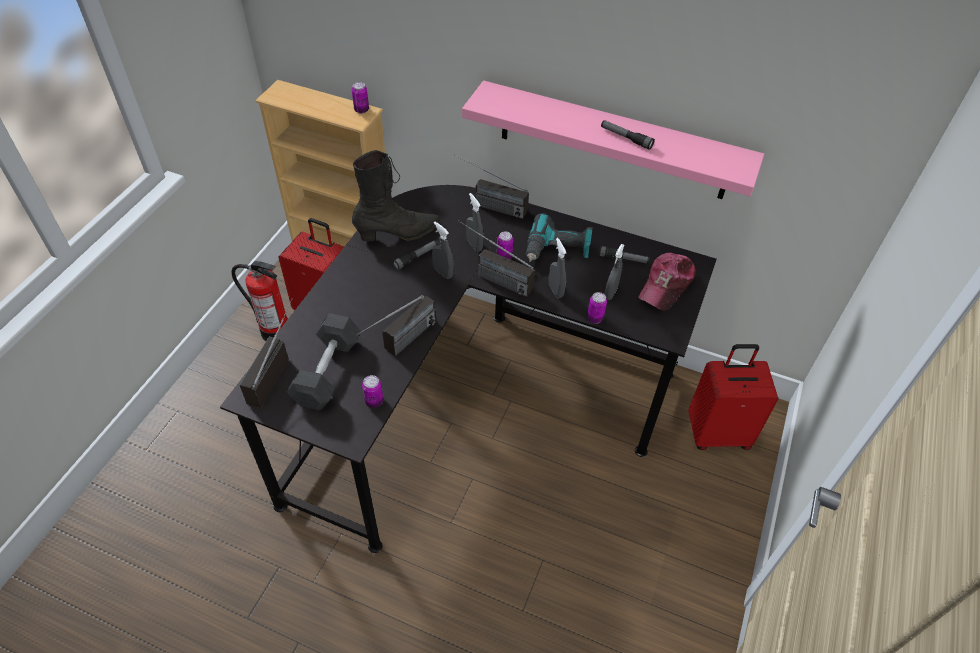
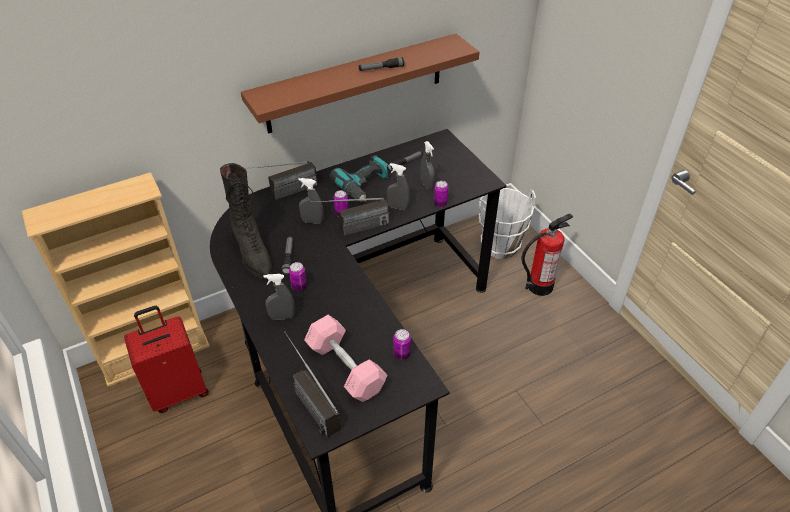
camera: 50 degrees left, 5 degrees down
fire extinguisher [232,261,288,341] -> fire extinguisher moved to [521,213,573,296]
grey dumbbell [287,313,361,410] -> pink dumbbell [304,315,387,402]
can [352,82,369,114] -> can moved to [289,262,307,291]
black boot [352,150,440,242] -> black boot turned 135 degrees clockwise [220,163,273,279]
radio [356,295,435,356] -> none
grey spray bottle [432,222,454,279] -> grey spray bottle moved to [264,274,295,320]
pink shelf [462,81,764,199] -> brown shelf [241,34,480,134]
cap [638,253,696,310] -> none
red suitcase [688,344,778,450] -> white bucket [479,188,536,259]

